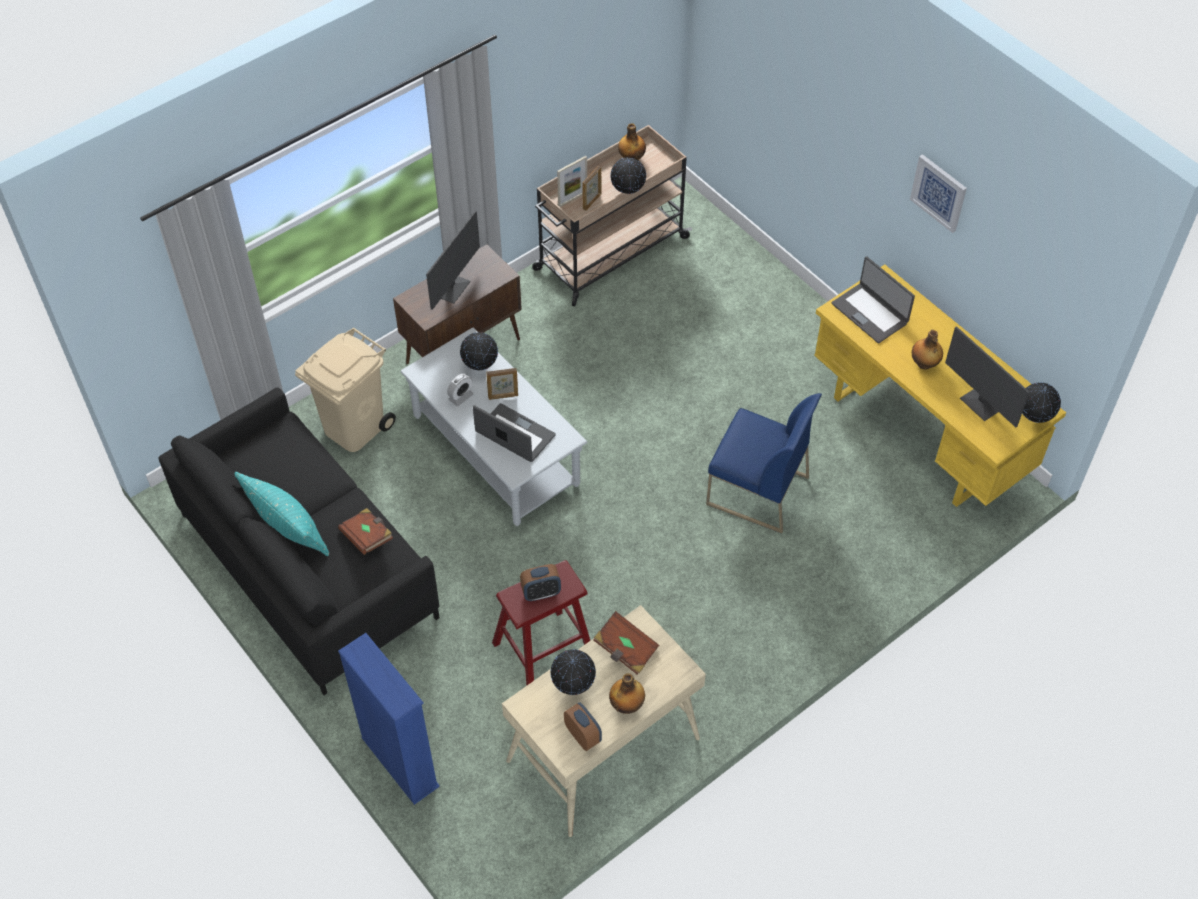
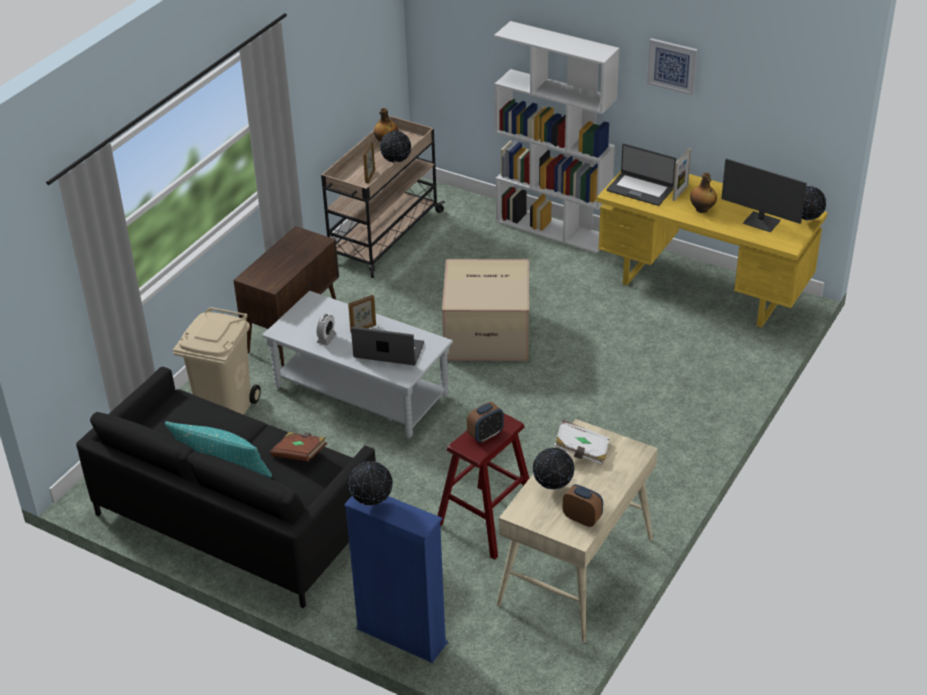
camera: 20 degrees left, 15 degrees down
monitor [426,211,480,310] -> none
globe [460,332,498,370] -> globe moved to [348,461,393,506]
picture frame [557,156,587,207] -> picture frame moved to [673,148,691,201]
brown book [593,611,659,674] -> white book [554,420,609,465]
bottle [609,673,645,714] -> none
blue chair [706,393,822,534] -> none
none -> cardboard box [442,259,529,361]
none -> white bookcase [494,21,620,253]

